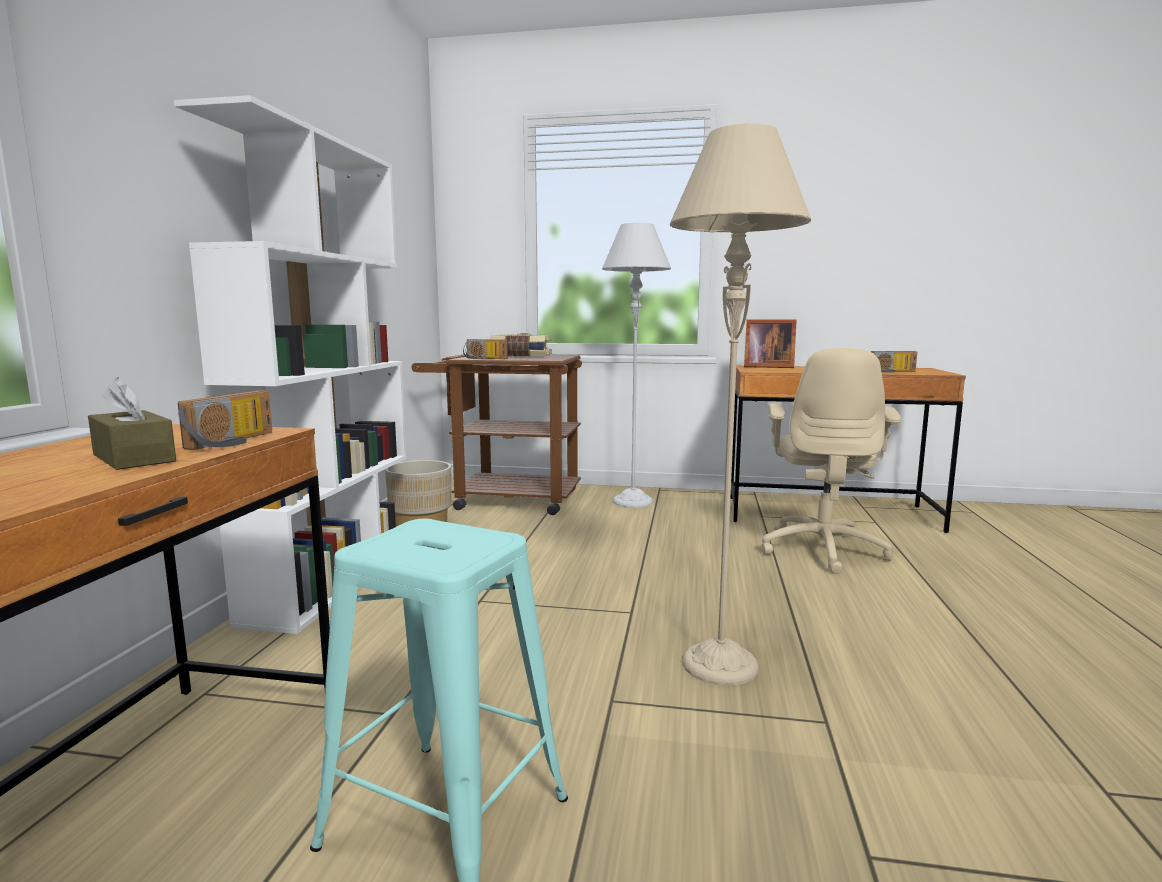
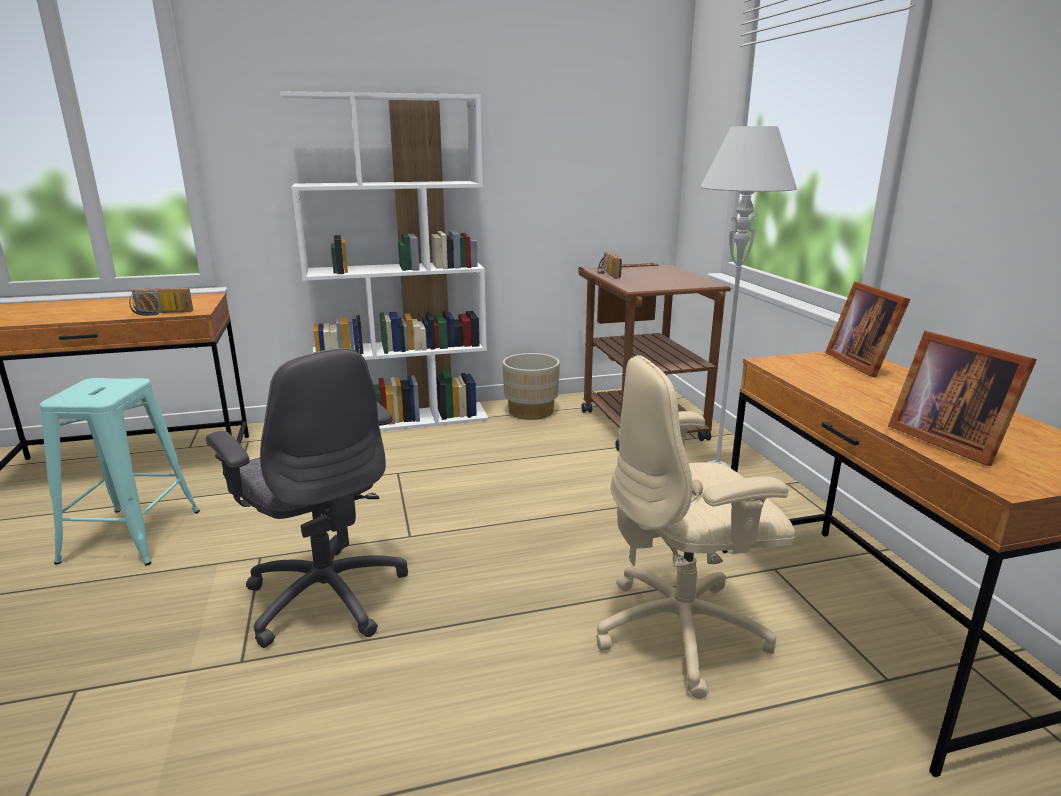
camera: 65 degrees right, 10 degrees up
brown tissue box [88,377,176,470] -> none
book [490,333,552,357] -> none
beige floor lamp [670,124,811,686] -> grey office chair [206,348,408,648]
radio [871,351,917,372] -> picture frame [888,331,1037,466]

